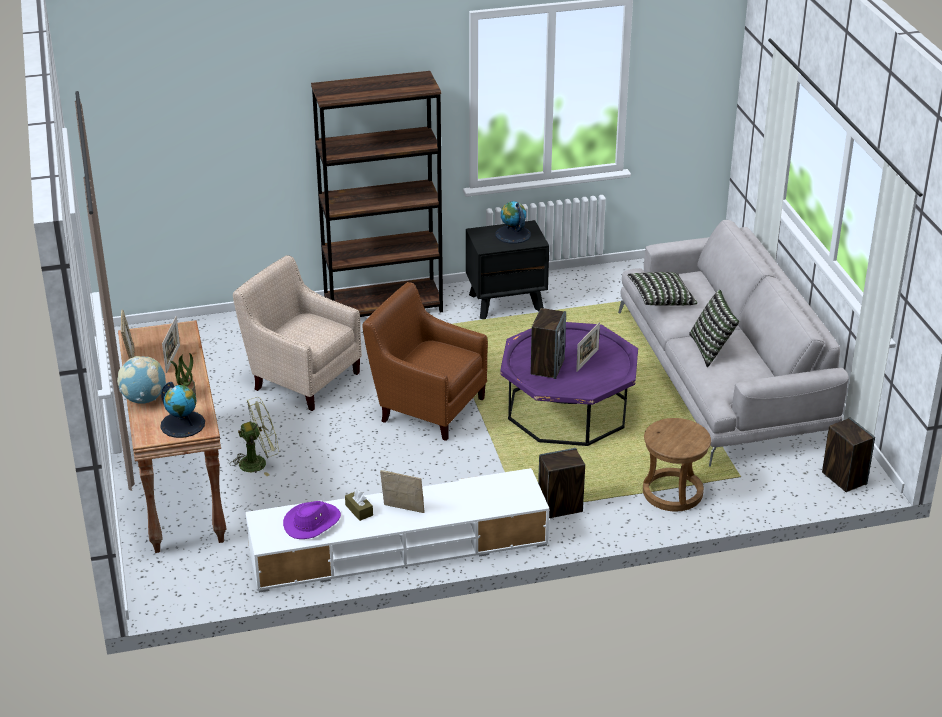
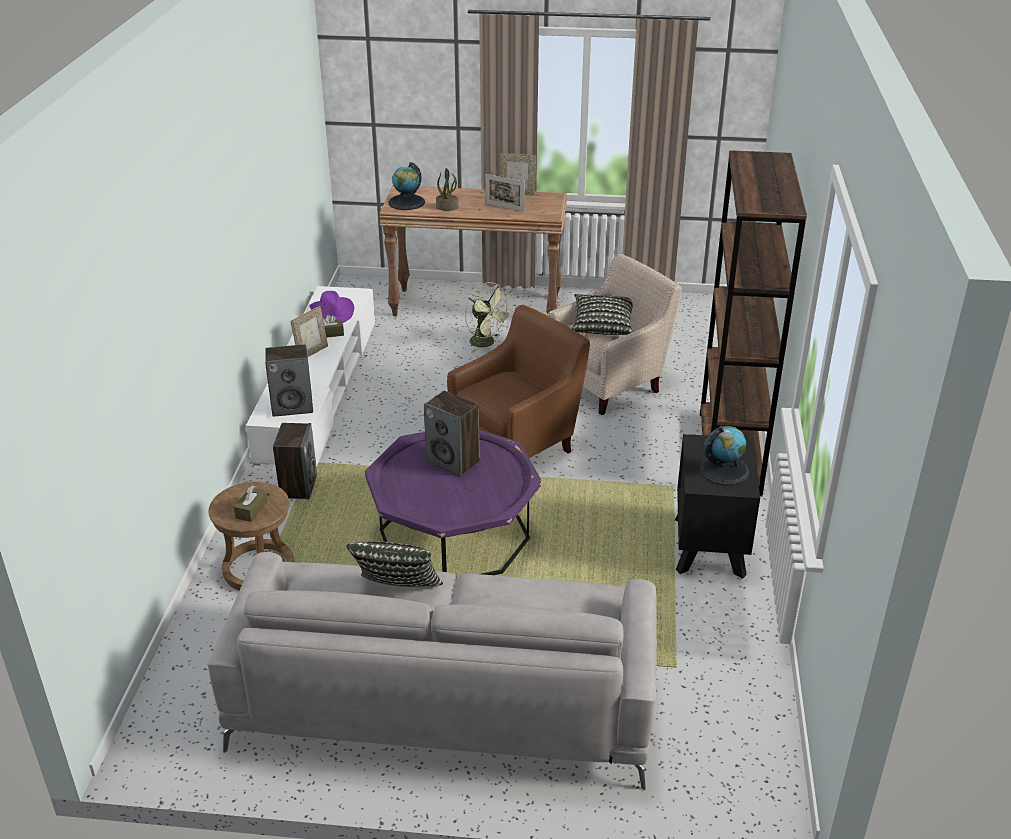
camera: 110 degrees right, 0 degrees up
globe [117,356,166,404] -> none
green fan [230,397,279,476] -> green fan turned 45 degrees counterclockwise [465,282,514,353]
picture frame [576,322,600,372] -> none
pillow [627,272,697,306] -> pillow moved to [572,294,633,335]
speaker [822,417,875,492] -> speaker moved to [265,344,313,417]
none -> brown tissue box [234,485,268,522]

